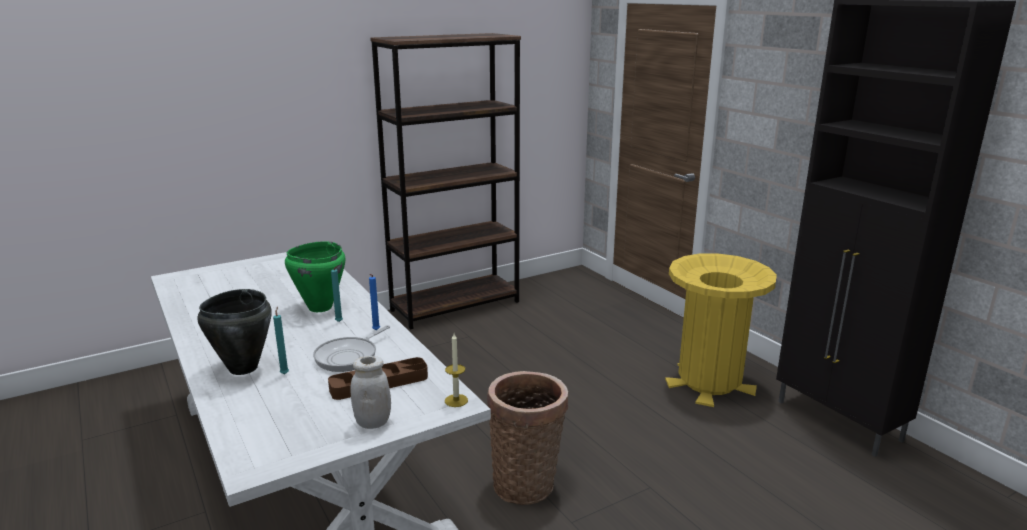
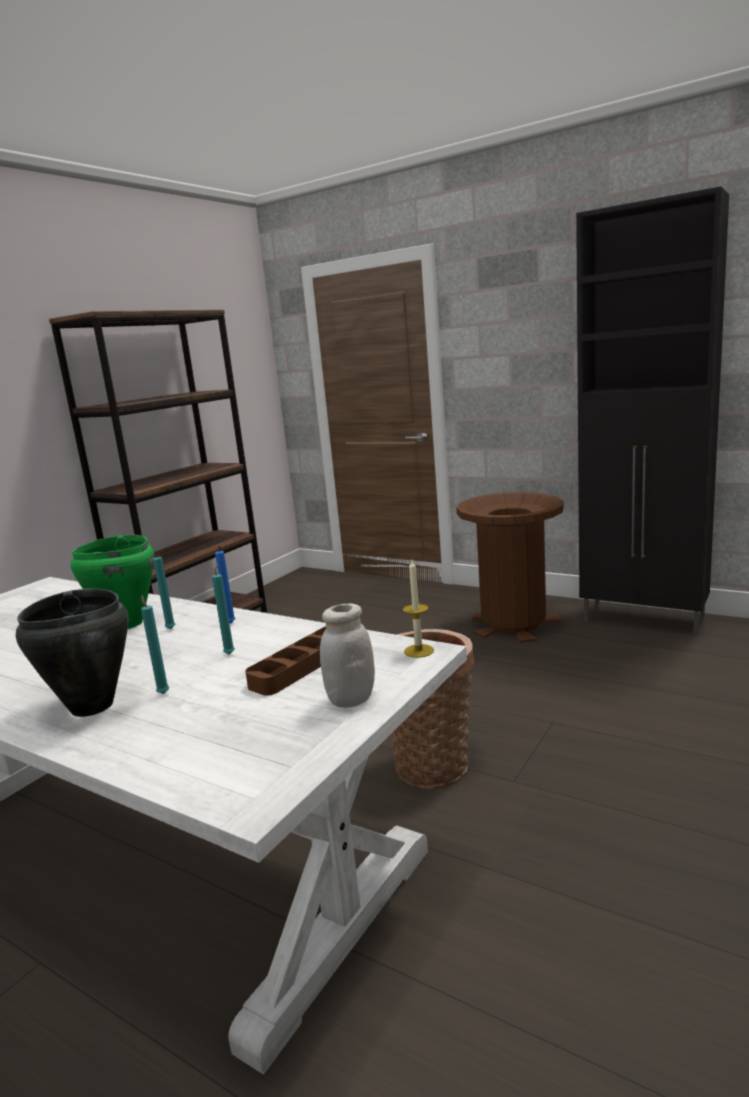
camera: 25 degrees left, 5 degrees down
frying pan [313,325,390,372] -> turquoise candle [212,564,235,655]
yellow trash can [665,253,777,407] -> brown trash can [456,492,564,643]

